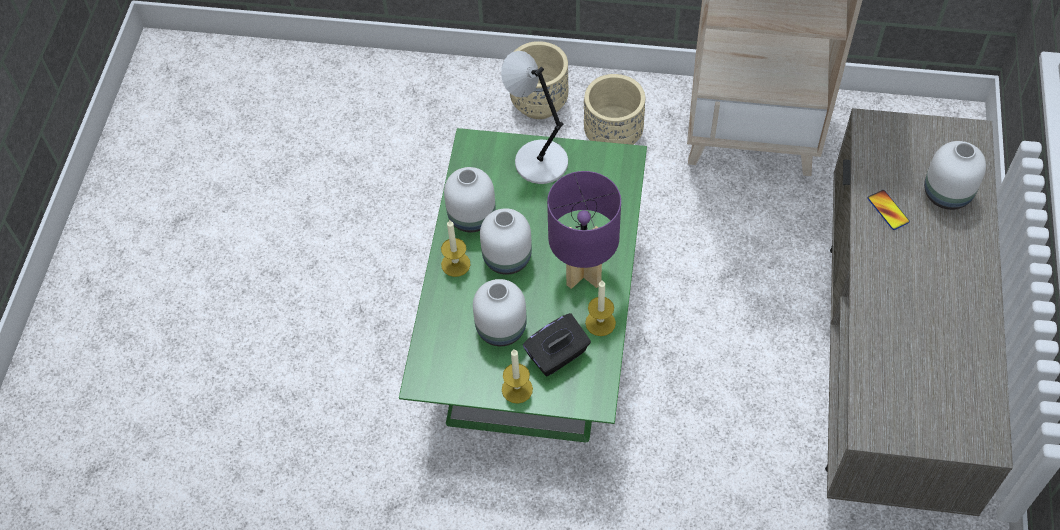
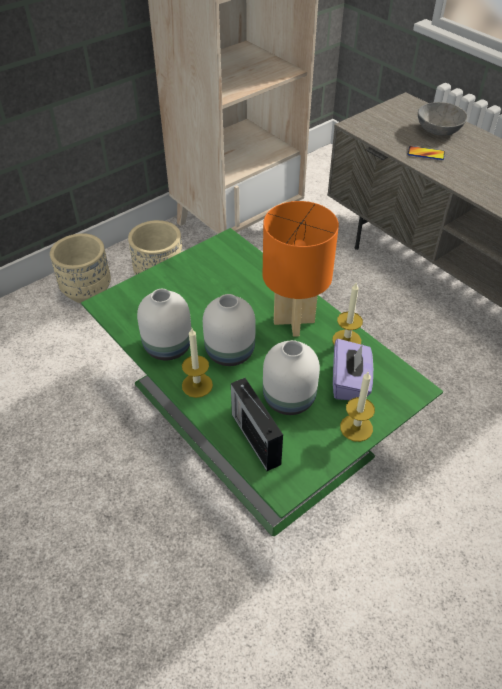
camera: 50 degrees left, 10 degrees down
grey table lamp [501,51,568,184] -> none
black tissue box [523,313,591,376] -> purple tissue box [333,339,373,400]
purple table lamp [547,171,621,289] -> orange table lamp [263,201,339,337]
white vase [924,141,986,210] -> grey bowl [418,102,467,136]
none -> radio [231,378,283,471]

